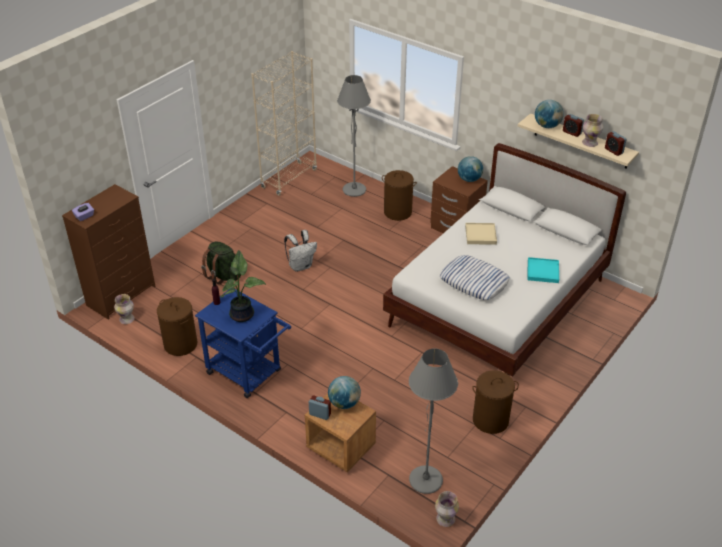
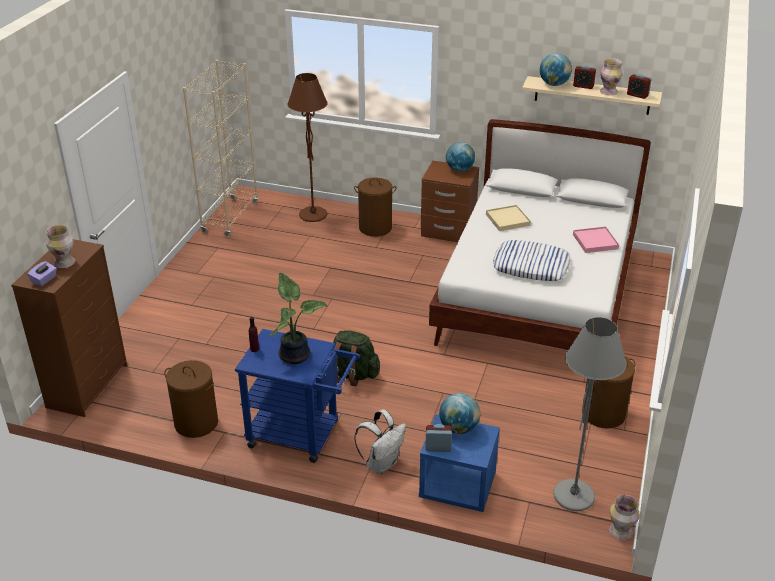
camera: 20 degrees left, 5 degrees down
vase [114,294,135,324] -> vase moved to [46,225,75,268]
green backpack [201,241,241,284] -> green backpack moved to [333,330,380,386]
white backpack [284,230,317,272] -> white backpack moved to [354,409,406,474]
brown nightstand [305,393,376,472] -> blue nightstand [419,414,500,512]
grey floor lamp [337,75,371,197] -> brown floor lamp [287,73,328,222]
turquoise tray [527,257,559,283] -> pink tray [573,226,619,253]

